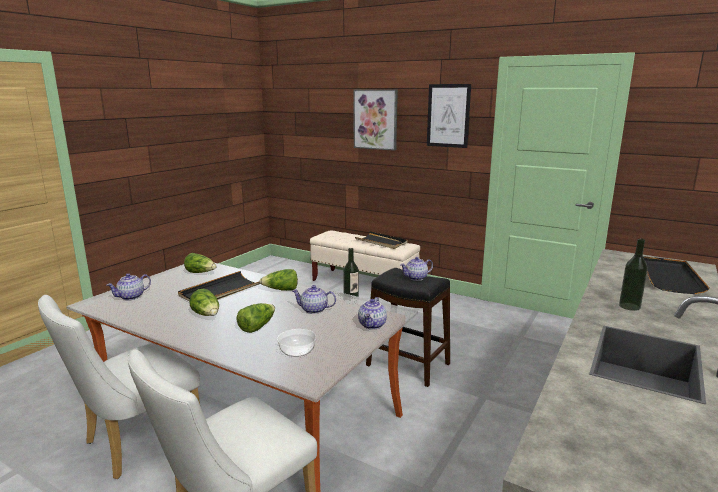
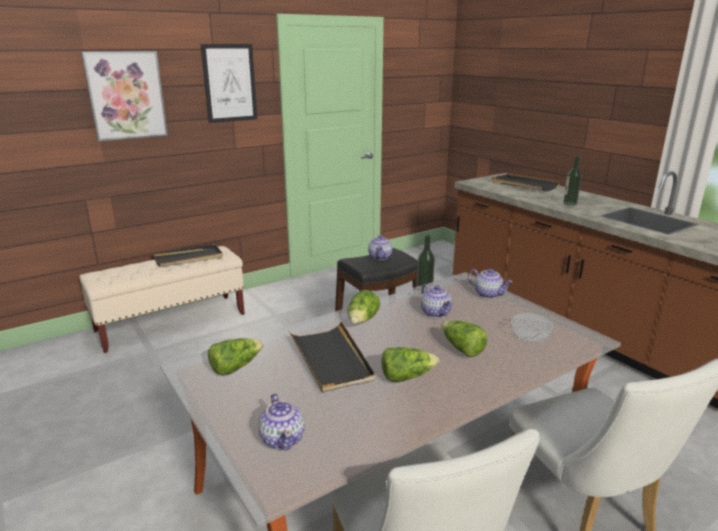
camera: 65 degrees left, 5 degrees up
teapot [292,285,336,314] -> teapot turned 60 degrees counterclockwise [421,284,453,318]

